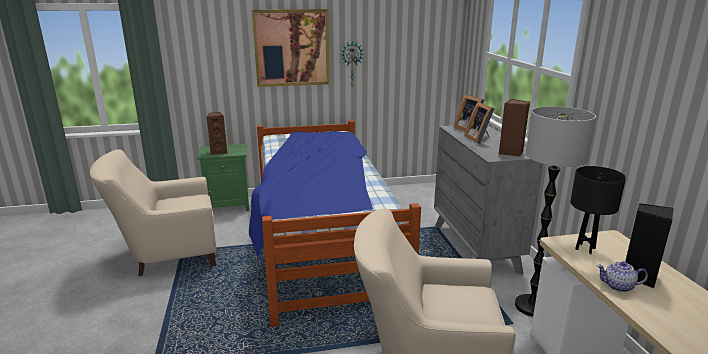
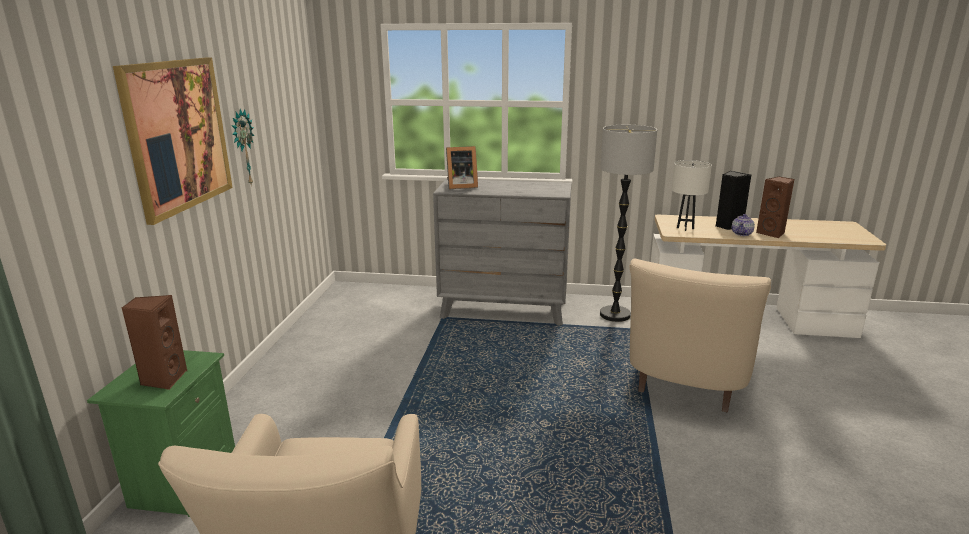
camera: 70 degrees left, 0 degrees up
bed [249,120,421,327] -> none
picture frame [464,102,495,144] -> none
brown speaker [499,99,530,157] -> brown speaker moved to [756,177,794,238]
black table lamp [570,166,626,254] -> white table lamp [672,160,712,231]

